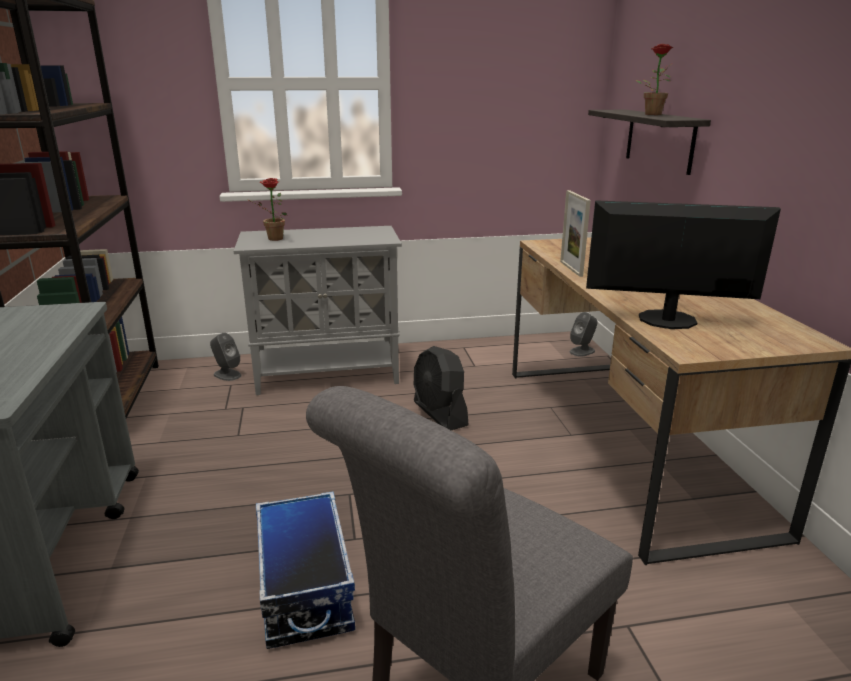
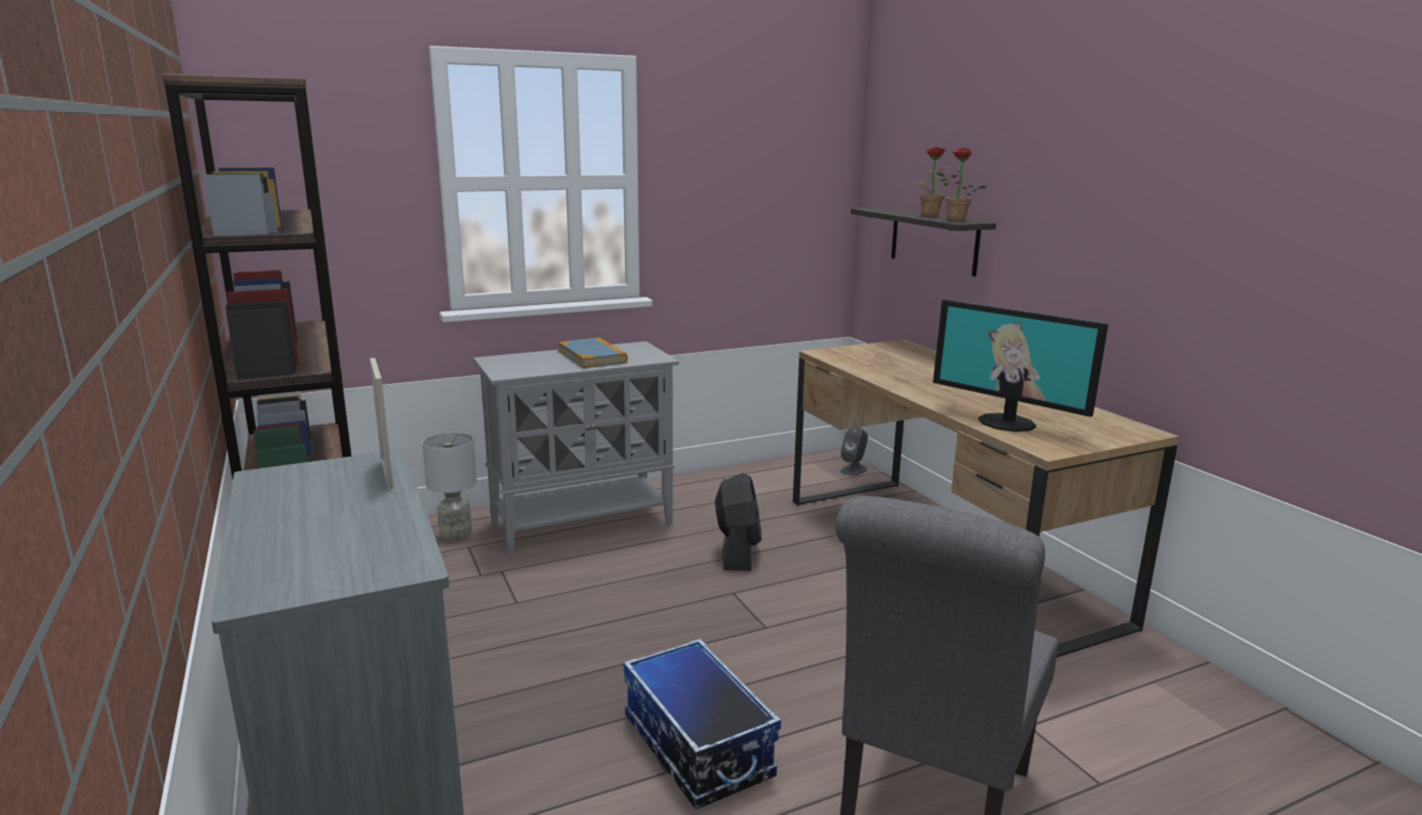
camera: 15 degrees left, 5 degrees down
grey speaker [210,333,242,381] -> grey table lamp [422,432,477,542]
potted plant [249,178,287,241] -> potted plant moved to [937,148,987,221]
black fan [414,346,469,430] -> black fan turned 135 degrees counterclockwise [715,473,762,571]
picture frame [560,190,591,277] -> picture frame moved to [370,358,394,490]
monitor [586,200,781,329] -> monitor turned 135 degrees counterclockwise [933,300,1108,432]
none -> book [558,338,628,368]

